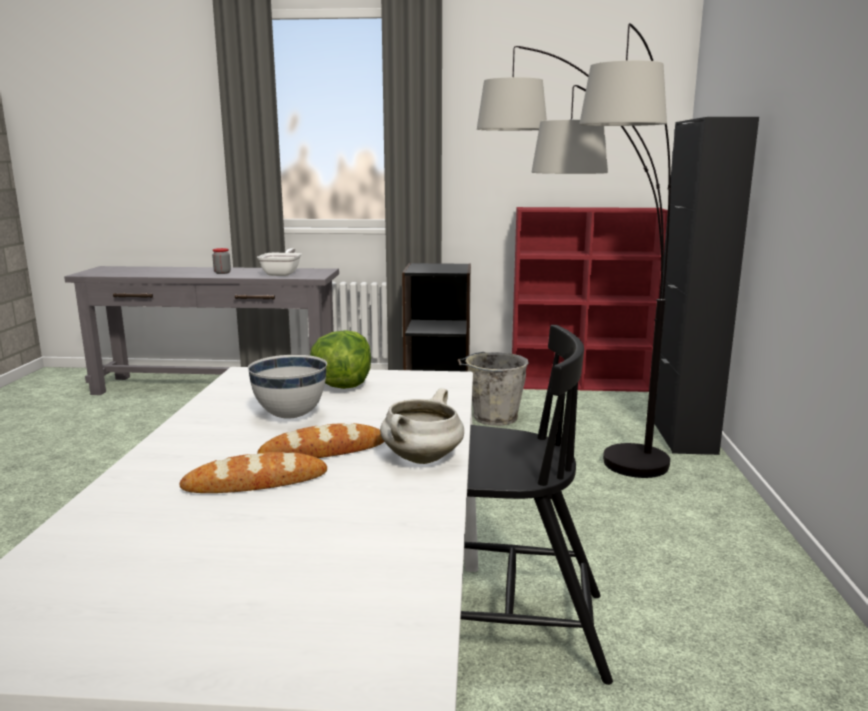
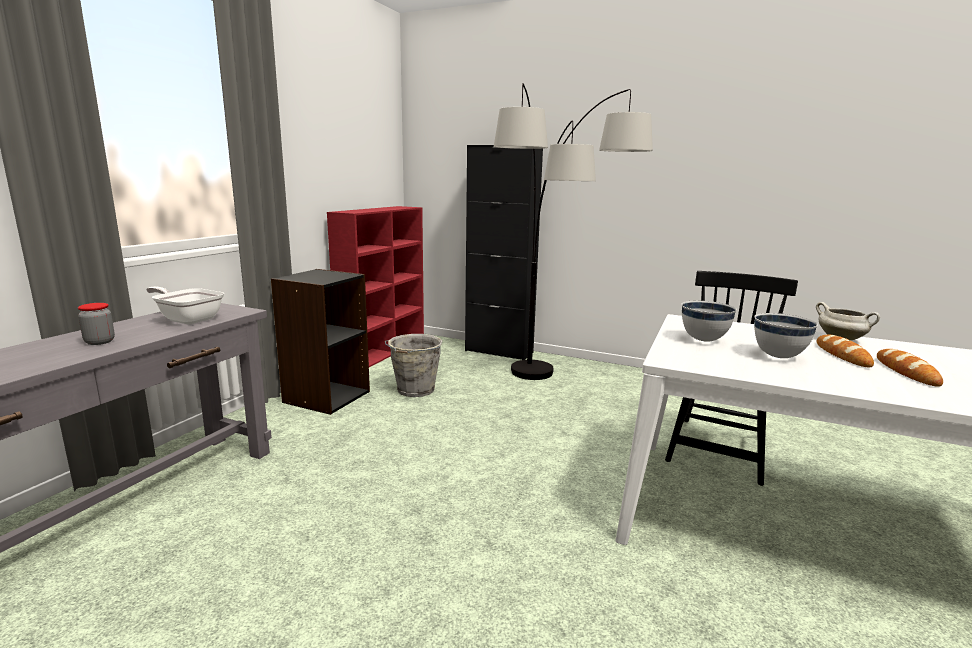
camera: 70 degrees left, 0 degrees up
lettuce [310,330,371,389] -> white bowl [682,301,737,342]

